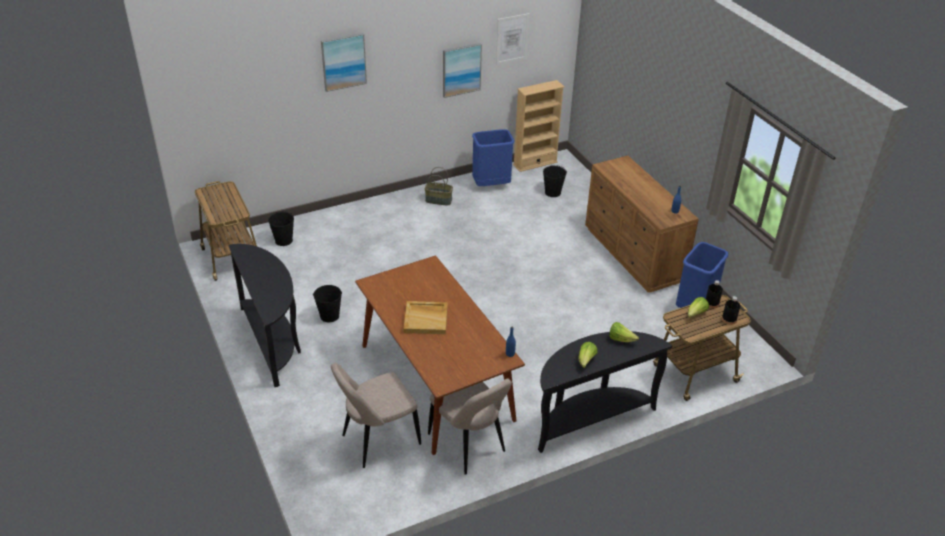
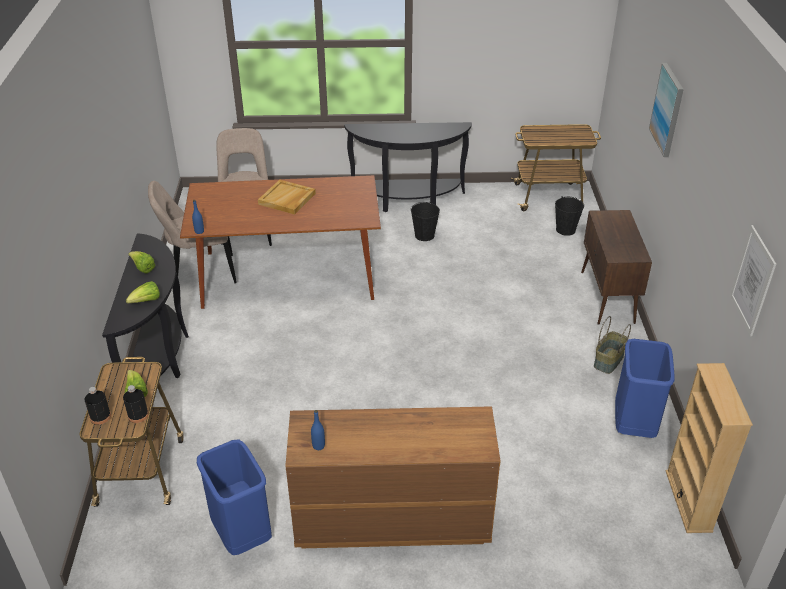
camera: 115 degrees right, 0 degrees up
picture [443,43,482,98] -> none
black bucket [543,165,567,197] -> none
none -> brown cabinet [581,210,652,325]

